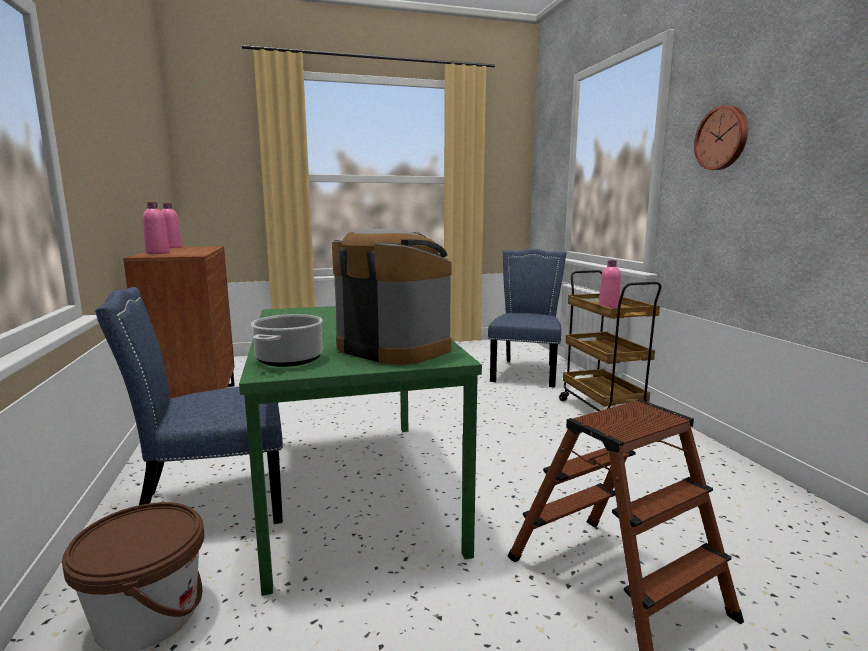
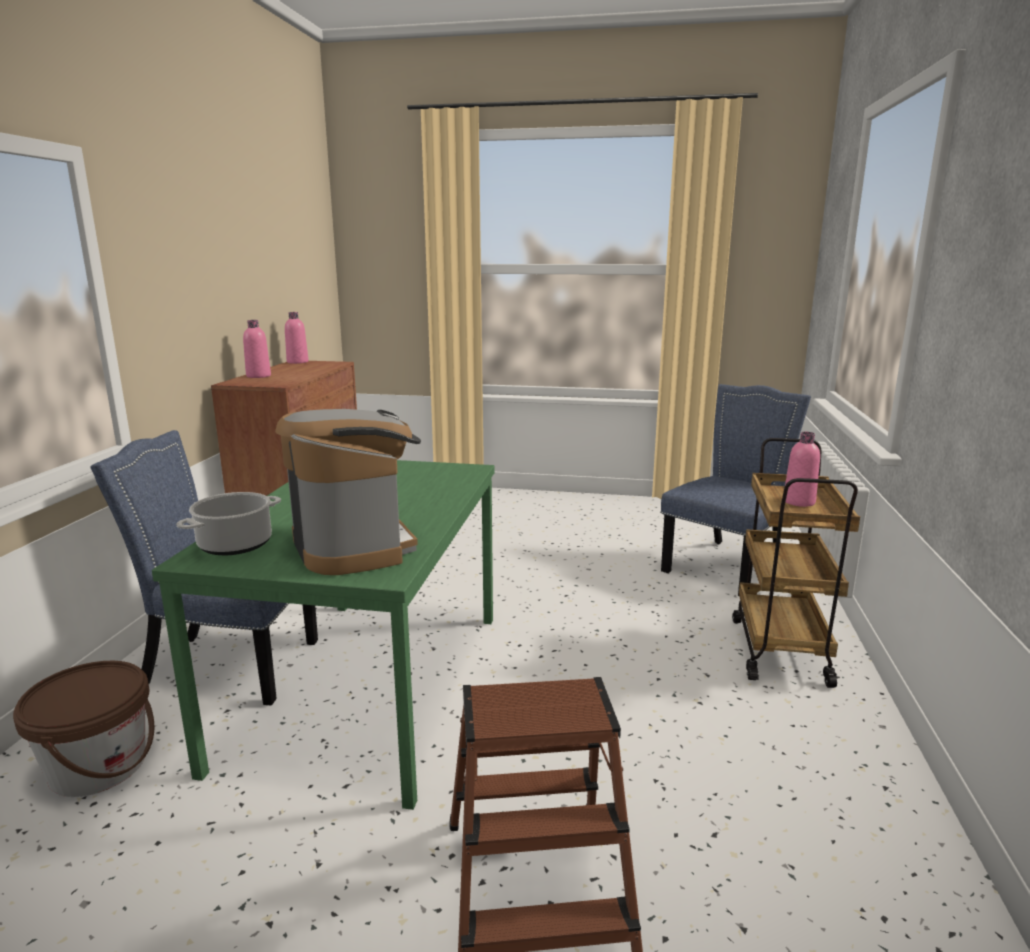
camera: 25 degrees right, 5 degrees up
wall clock [694,105,748,170] -> none

